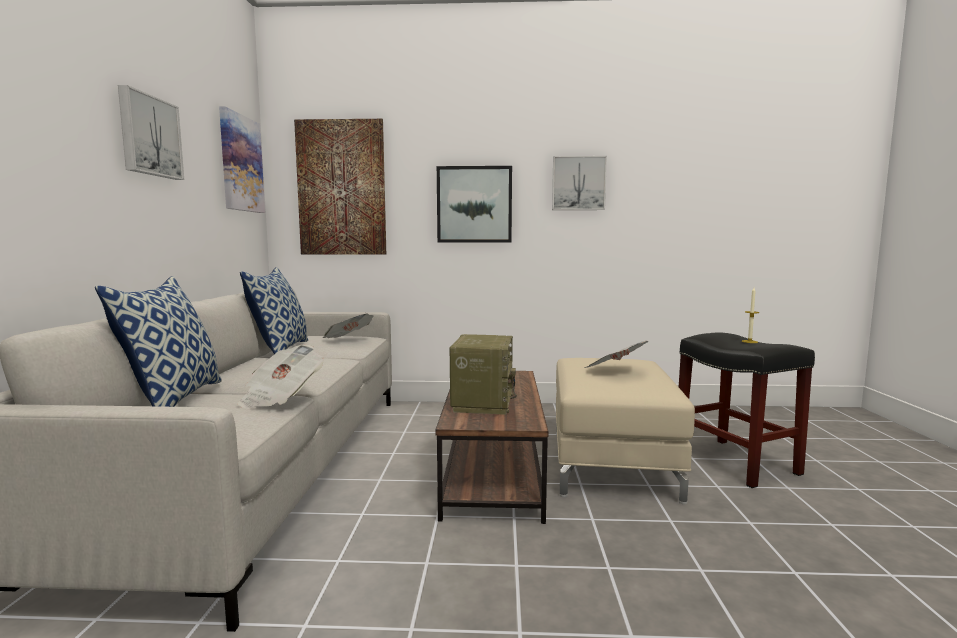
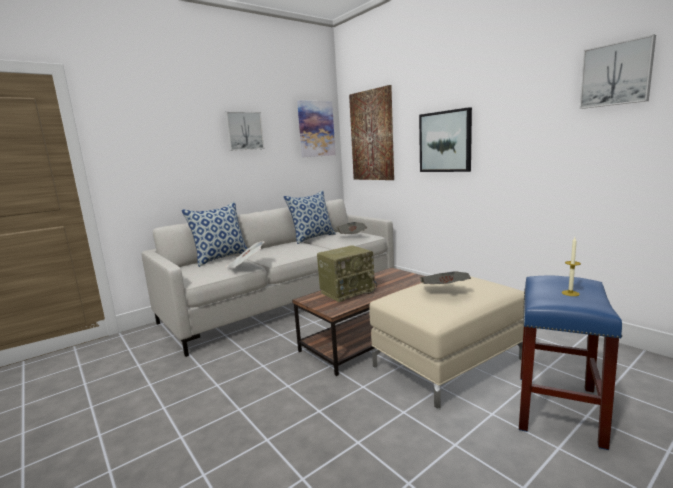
camera: 50 degrees right, 5 degrees up
picture [552,156,607,210] -> picture moved to [579,34,656,109]
black stool [679,332,815,488] -> blue stool [519,275,622,450]

